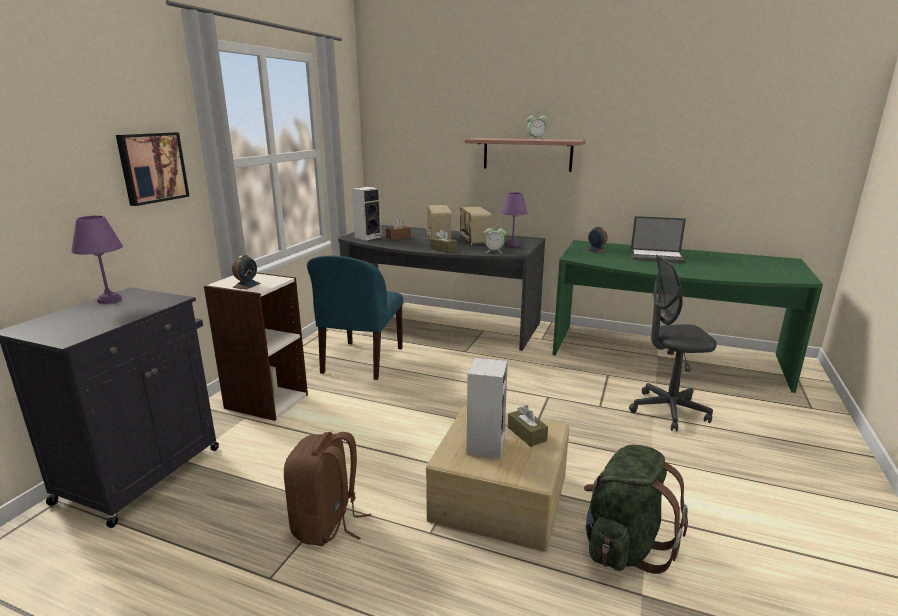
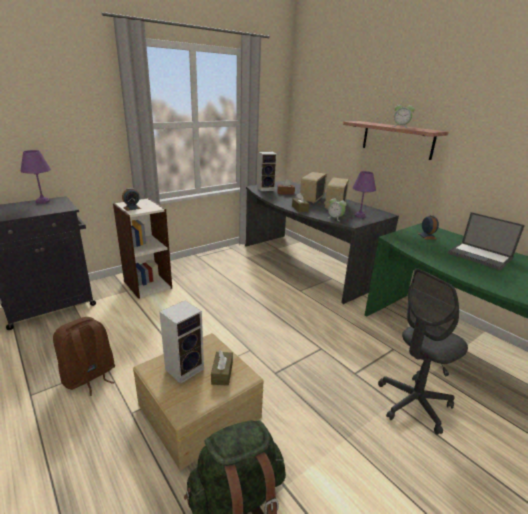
camera: 30 degrees right, 5 degrees up
picture [116,132,190,206] -> none
blue chair [307,256,403,380] -> none
grey office chair [629,255,717,431] -> grey office chair turned 60 degrees counterclockwise [378,268,468,435]

